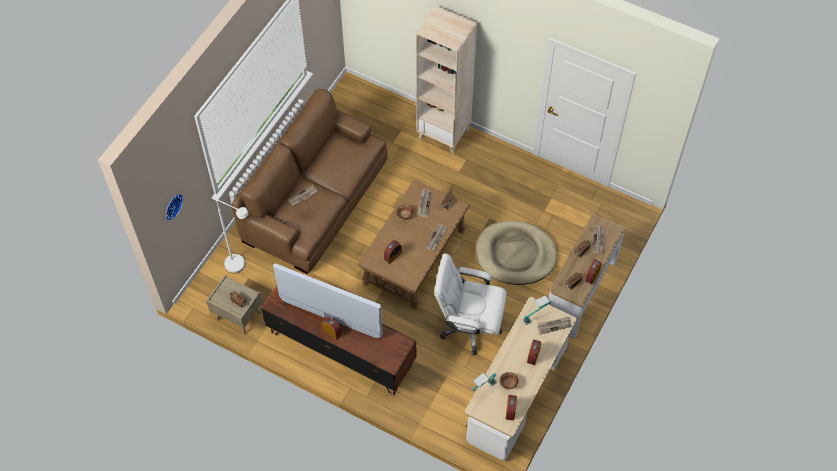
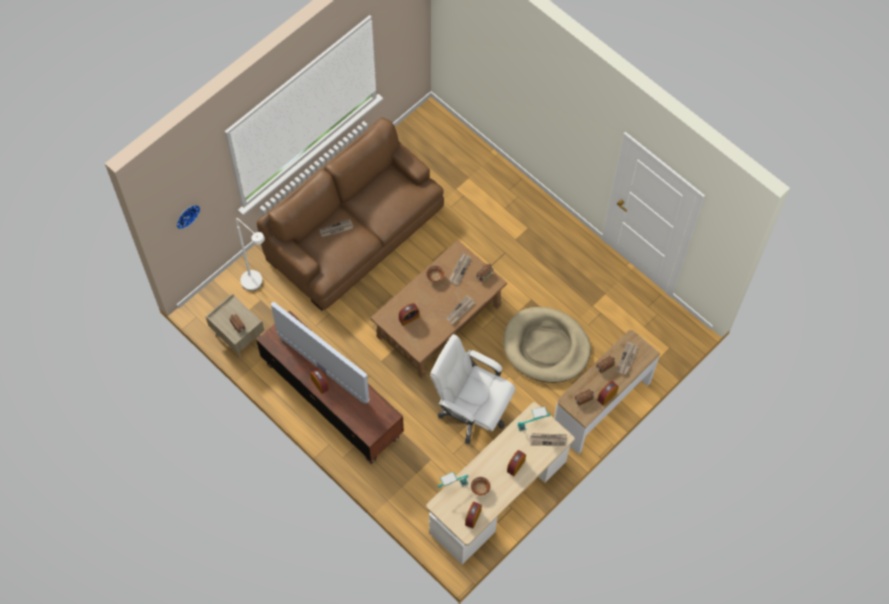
camera: 15 degrees right, 5 degrees up
beige bookcase [416,6,477,154] -> none

